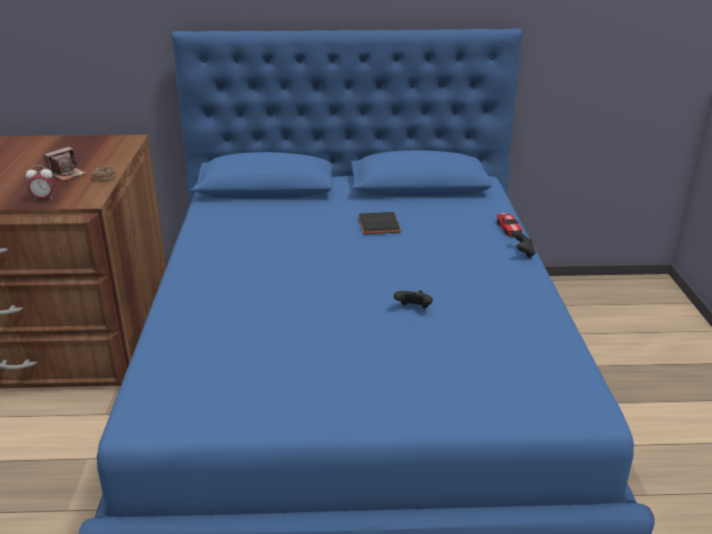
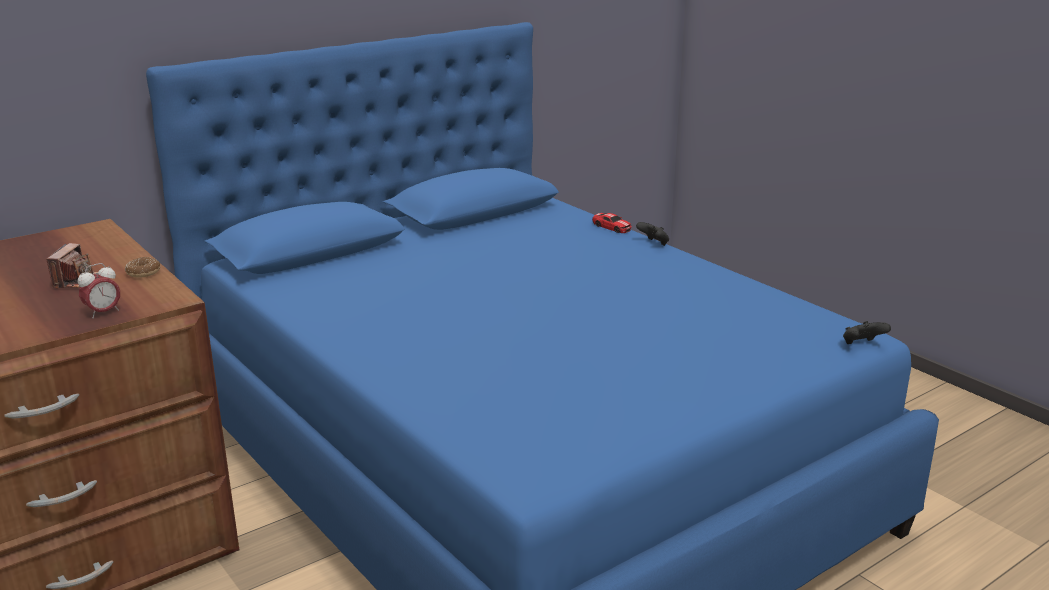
camera: 35 degrees left, 5 degrees down
black book [358,212,401,234] -> none
black game controller [394,290,433,308] -> black game controller moved to [843,321,891,344]

